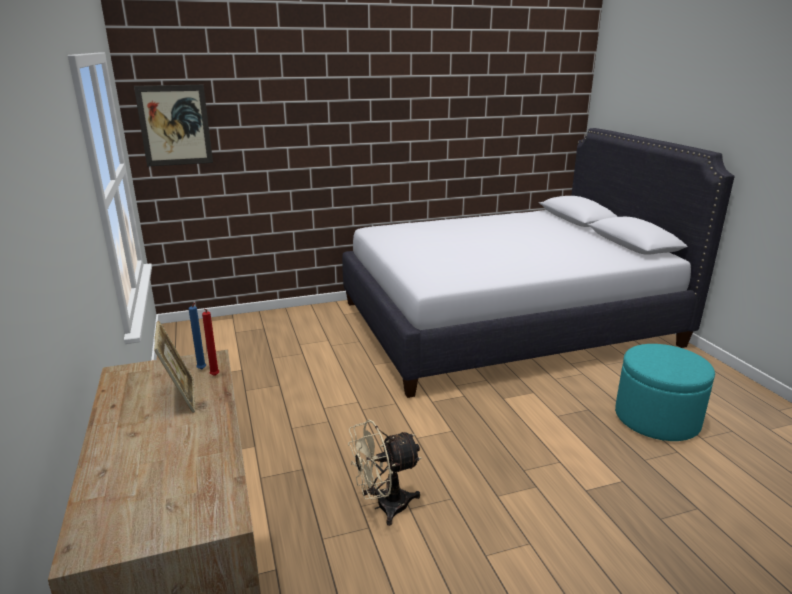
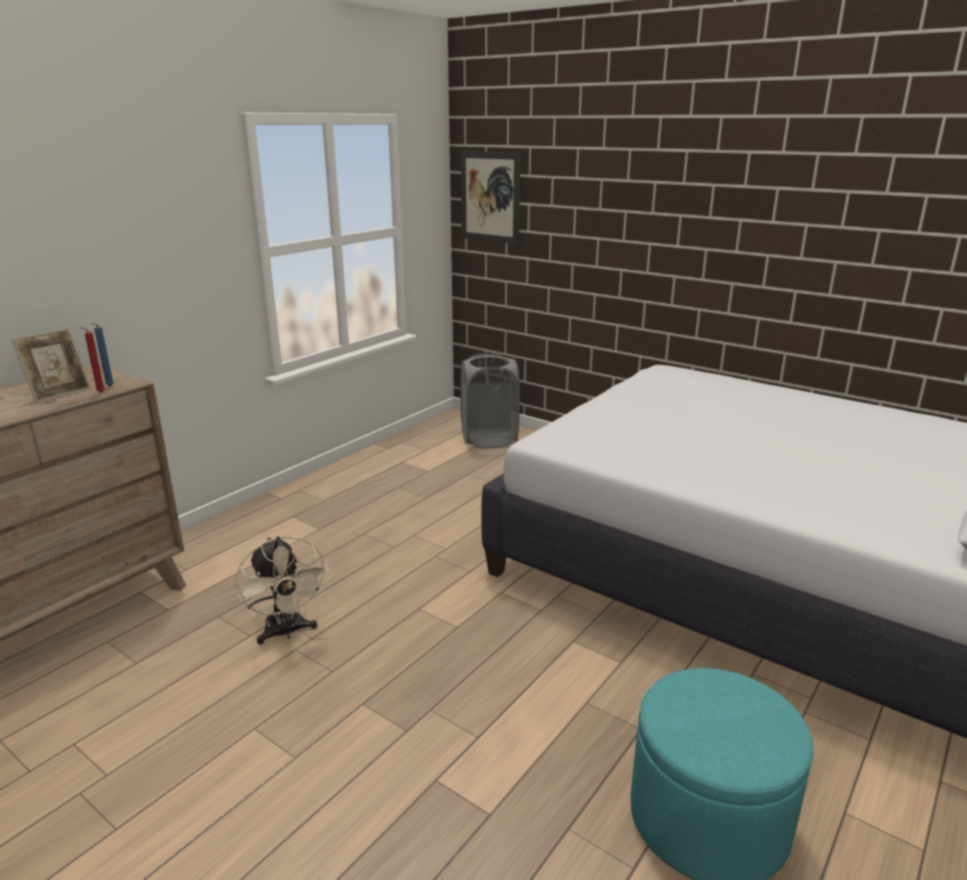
camera: 55 degrees right, 0 degrees up
beige fan [348,420,421,526] -> beige fan turned 150 degrees counterclockwise [235,536,329,645]
none -> grey laundry basket [460,353,520,448]

